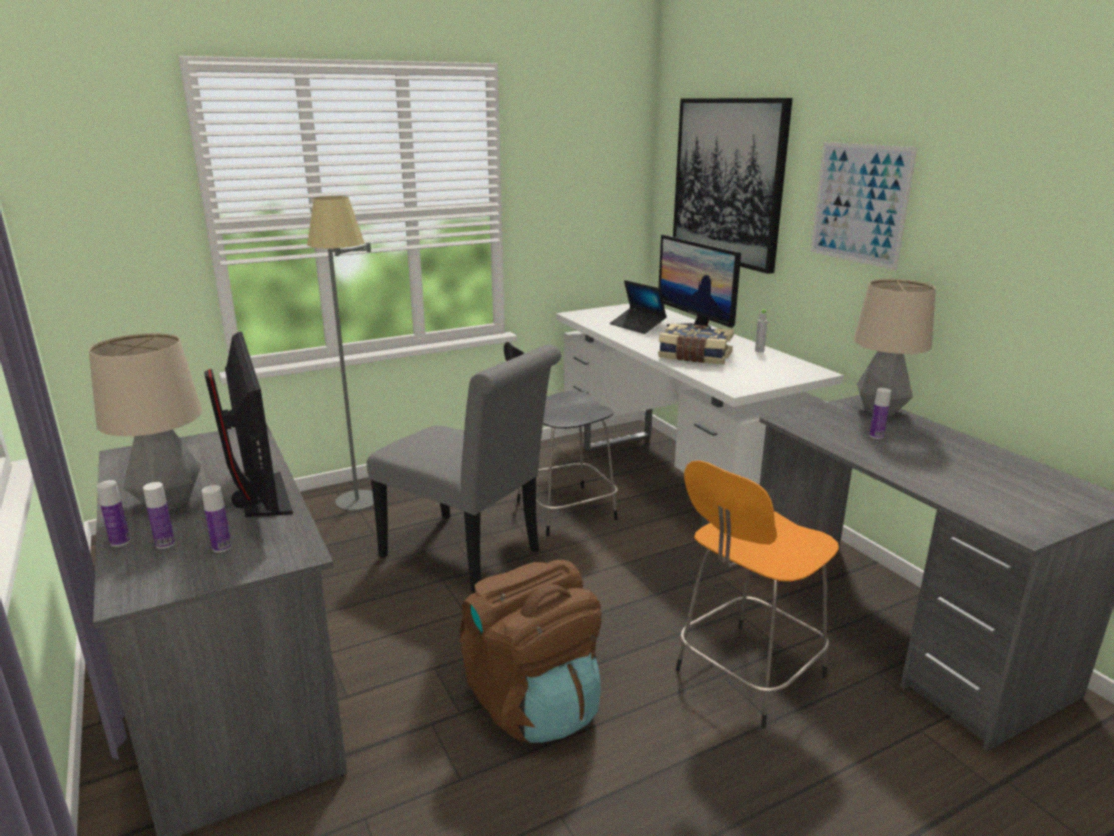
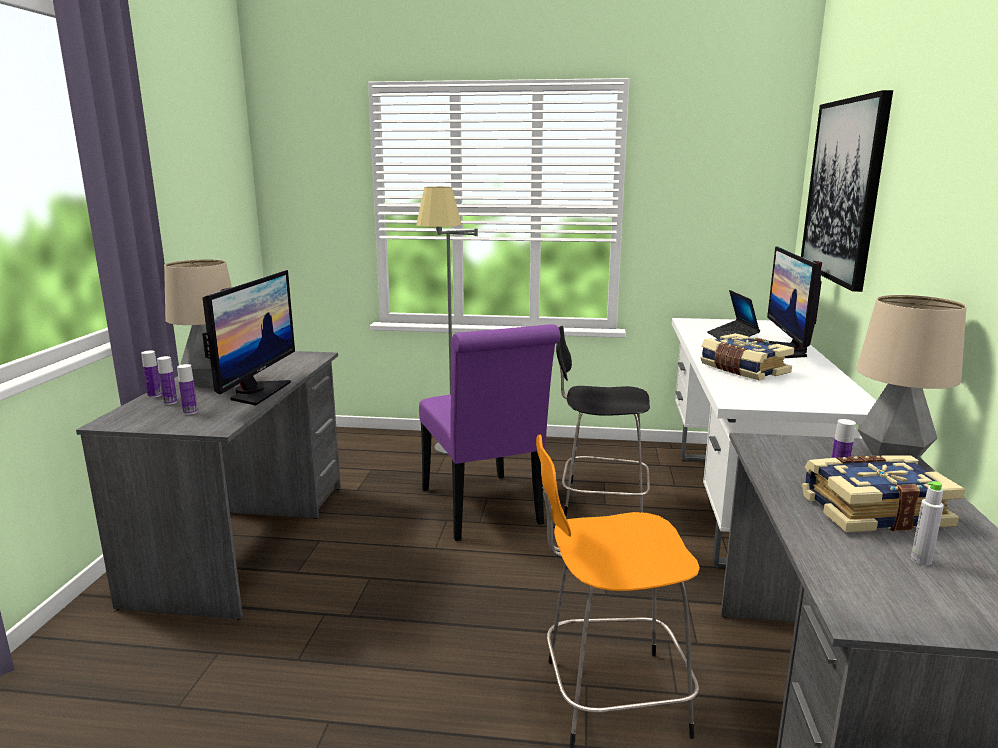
camera: 35 degrees right, 5 degrees down
grey chair [367,345,561,594] -> purple chair [419,324,561,541]
brown backpack [460,560,602,743] -> none
grey bottle [755,309,767,352] -> grey bottle moved to [911,481,944,565]
picture [810,142,917,270] -> none
none -> book [802,455,965,533]

